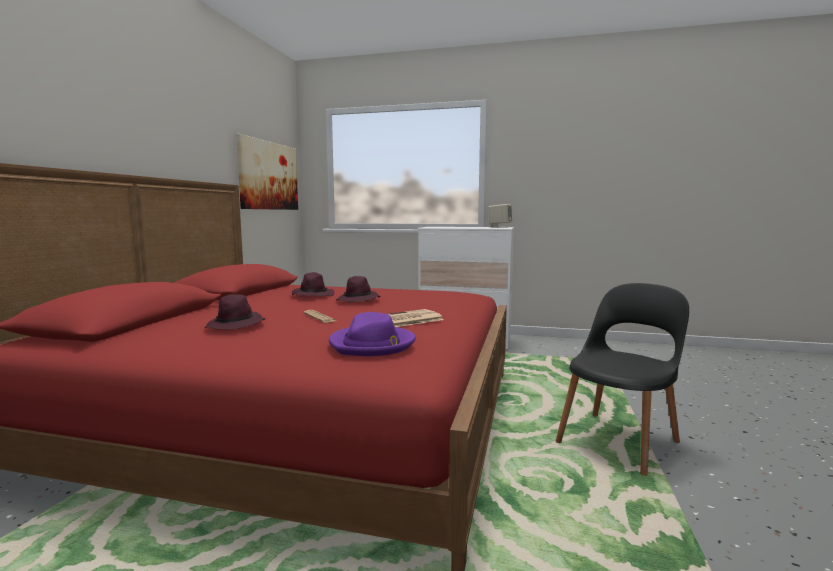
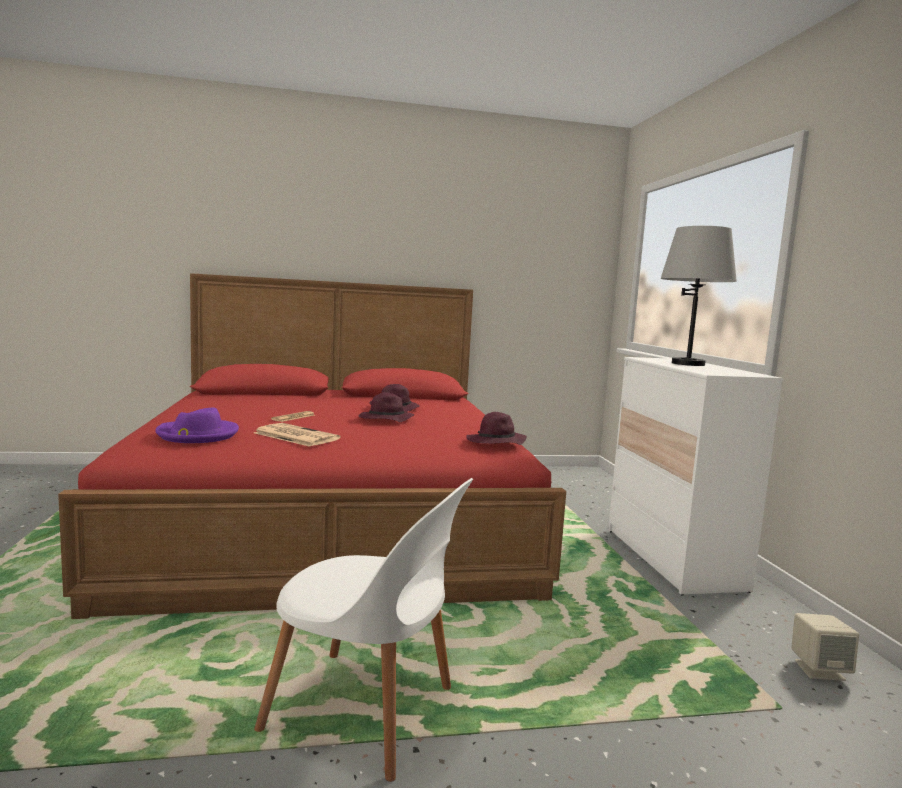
camera: 65 degrees right, 0 degrees up
purple hat [205,294,266,330] -> purple hat moved to [466,412,527,445]
picture [236,134,298,210] -> none
beige speaker [489,204,512,228] -> beige speaker moved to [791,613,859,681]
black chair [556,283,689,476] -> white chair [254,478,473,782]
none -> grey table lamp [660,226,737,366]

